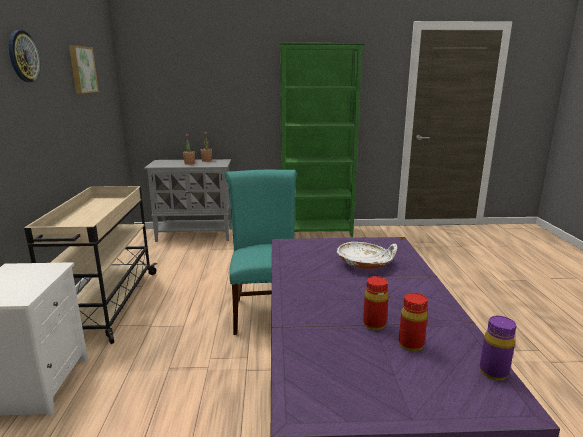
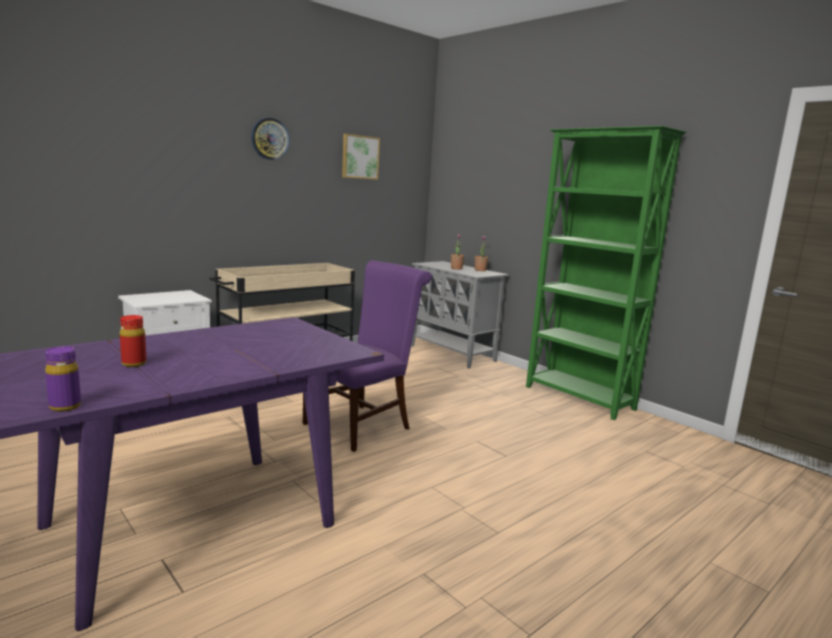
camera: 50 degrees right, 5 degrees down
turquoise chair [225,170,297,335] -> purple chair [303,260,432,452]
white bowl [337,242,397,269] -> none
red bottle [399,293,428,352] -> none

